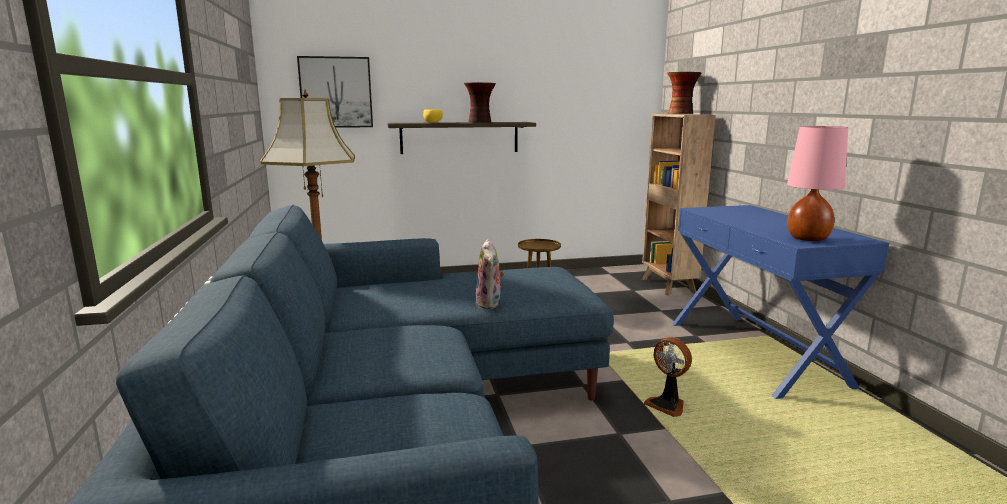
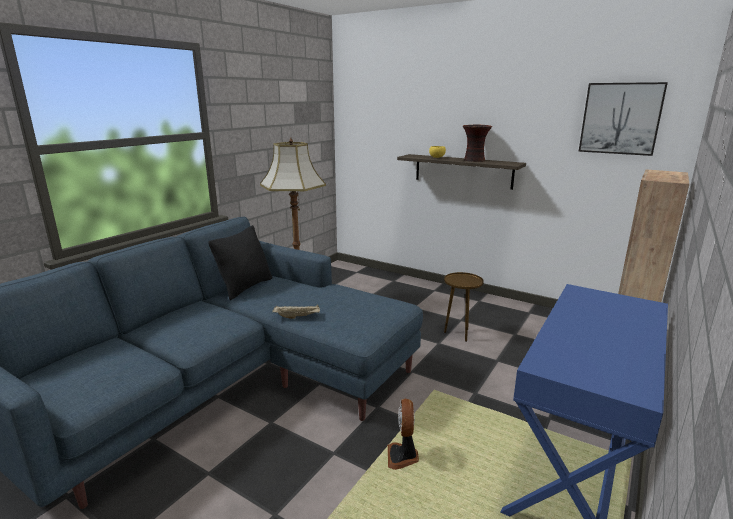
camera: 45 degrees right, 5 degrees up
picture [297,56,373,128] -> picture moved to [578,82,668,156]
plush toy [475,239,505,309] -> beige tray [272,305,320,319]
vase [667,72,701,114] -> none
pink table lamp [787,126,848,241] -> none
none -> black pillow [208,225,272,300]

